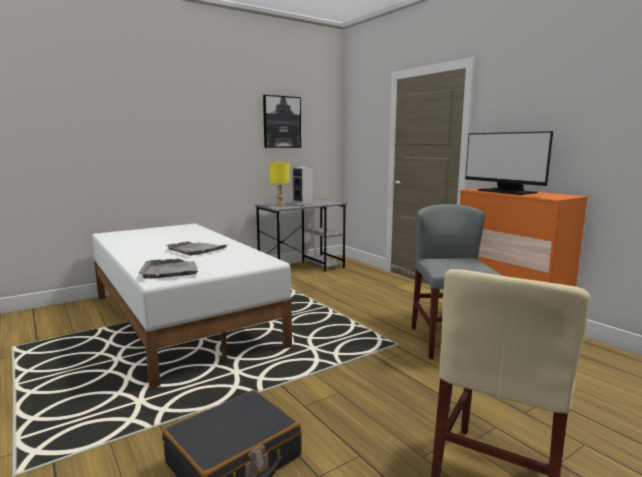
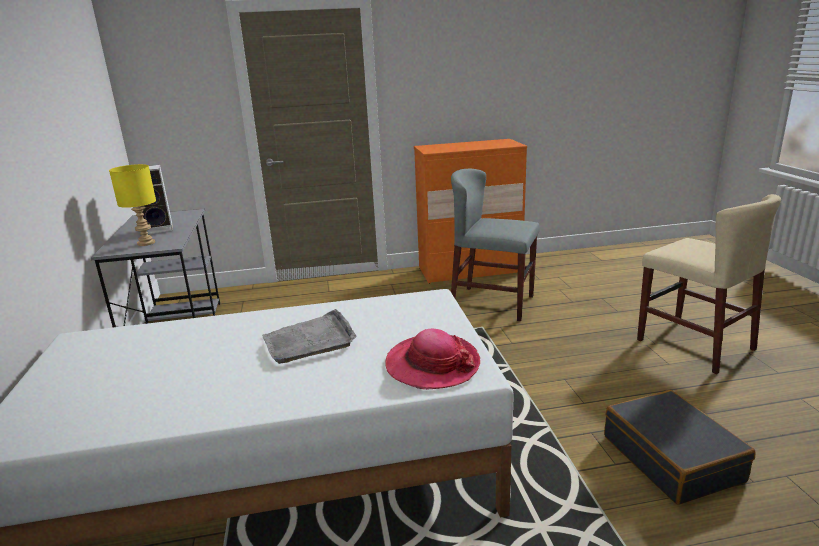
camera: 65 degrees left, 10 degrees up
grey tray [138,259,198,279] -> hat [385,329,480,390]
picture [263,95,301,148] -> none
monitor [465,131,553,195] -> none

